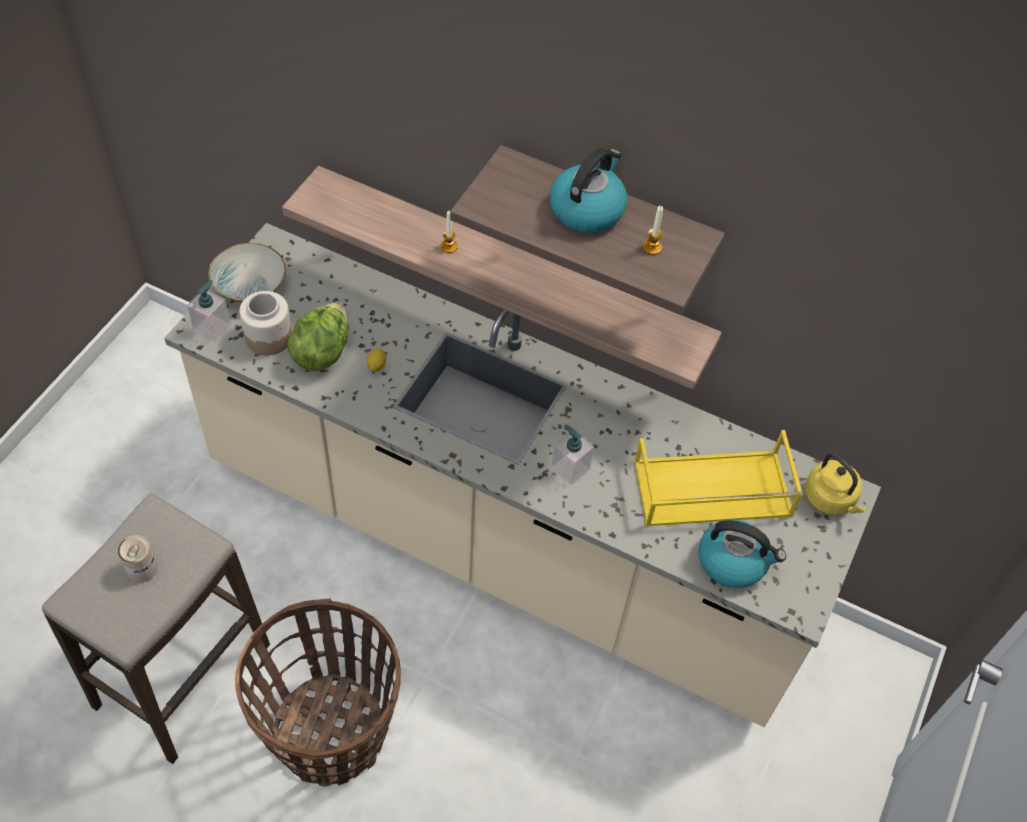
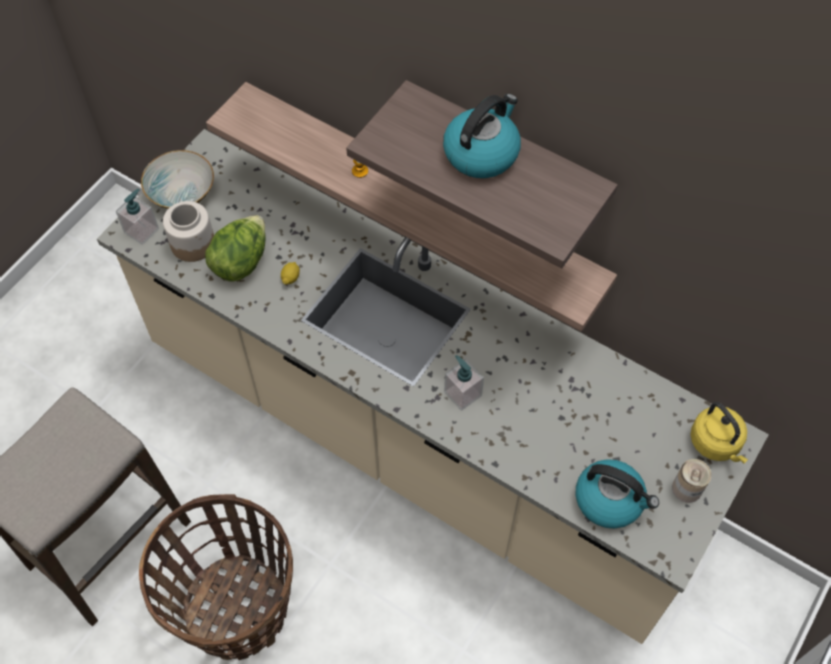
camera: 10 degrees right, 5 degrees up
can [118,535,158,582] -> can moved to [672,459,711,503]
yellow tray [634,430,803,526] -> none
candle [643,206,663,255] -> none

